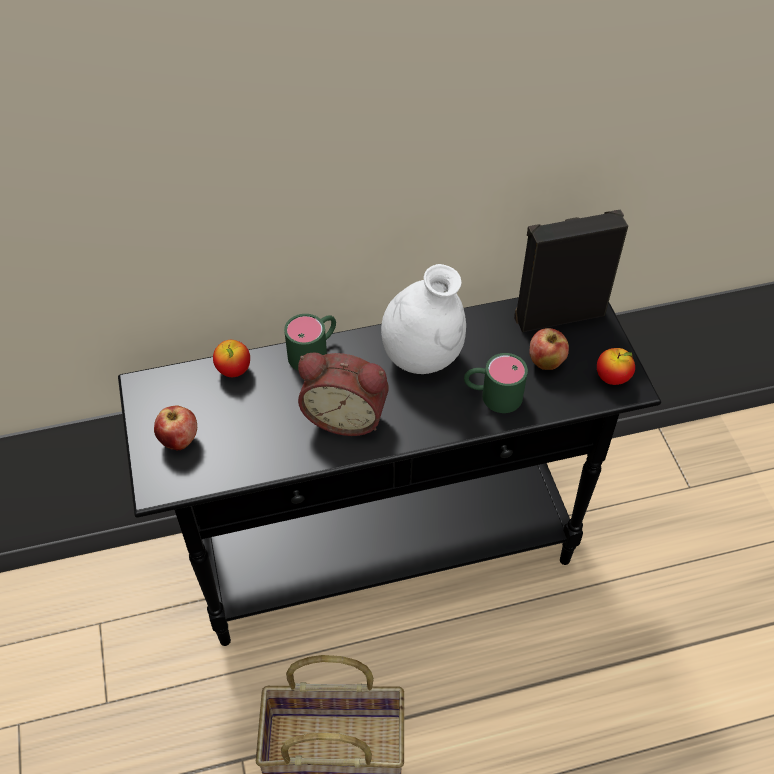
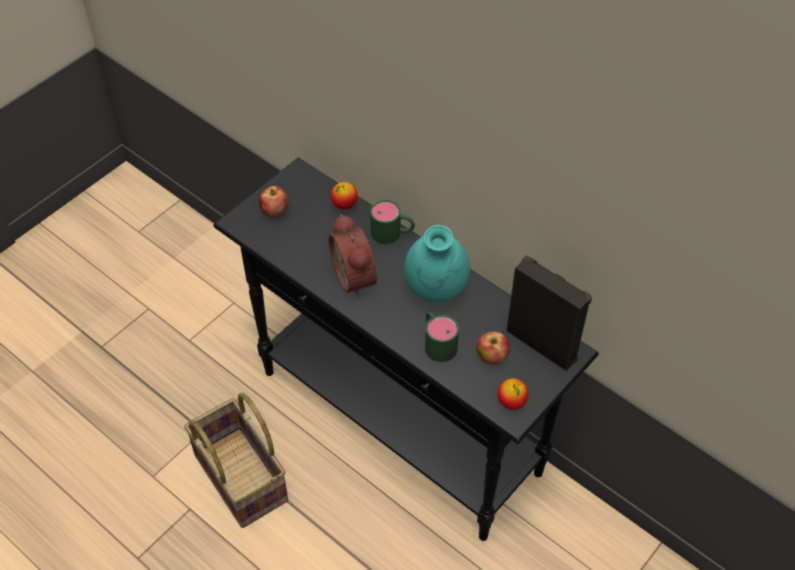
camera: 55 degrees right, 0 degrees up
white vase [381,264,466,374] -> turquoise vase [404,225,470,302]

